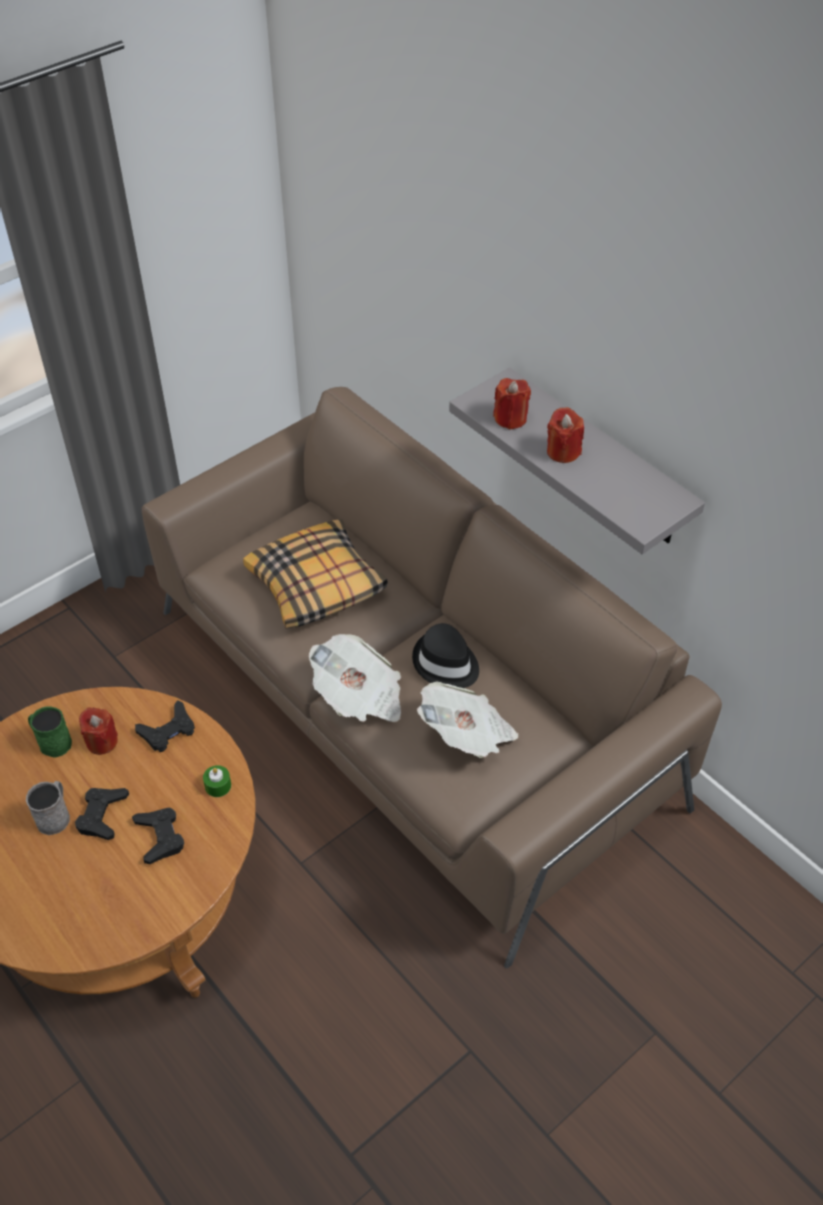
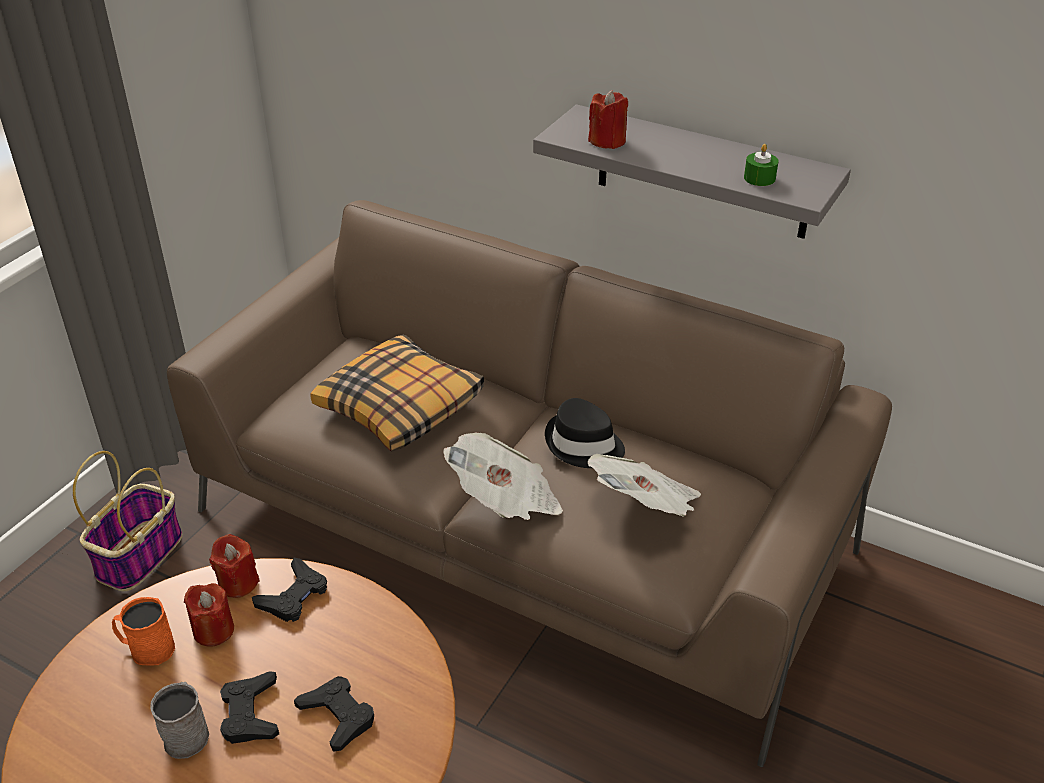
camera: 20 degrees left, 10 degrees down
green mug [28,706,72,758] -> orange mug [112,597,175,665]
green candle [203,765,231,797] -> green candle moved to [744,144,779,186]
red candle [547,407,584,463] -> red candle moved to [209,534,260,598]
none -> basket [73,451,183,591]

